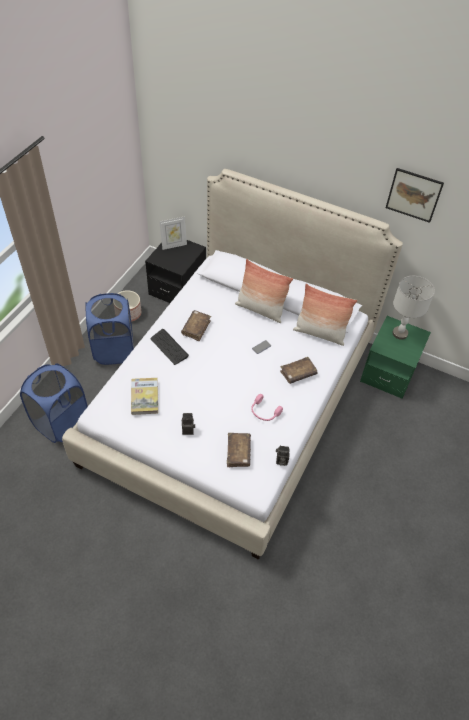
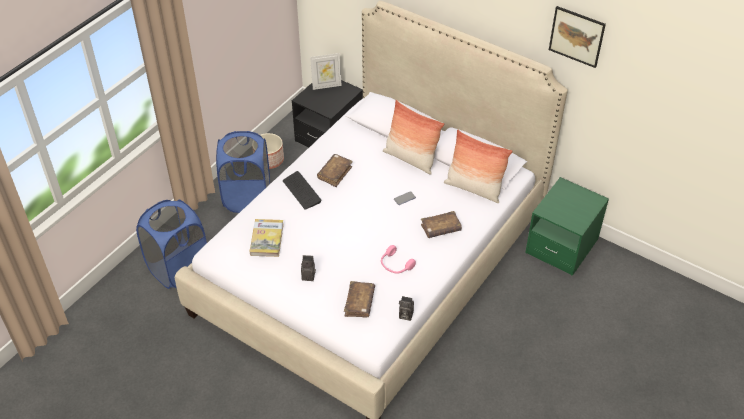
camera: 10 degrees right, 5 degrees down
grey table lamp [392,276,435,340] -> none

